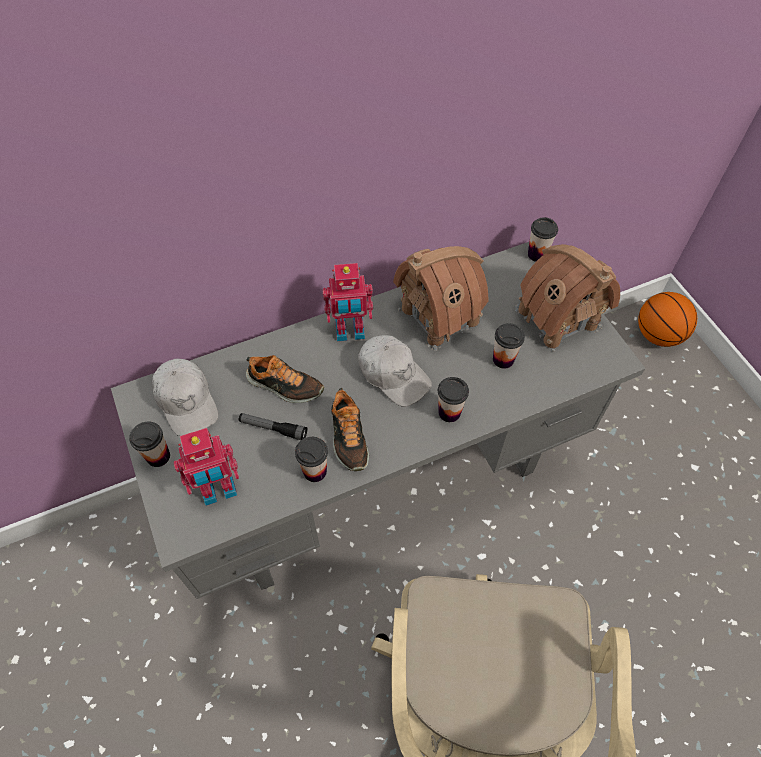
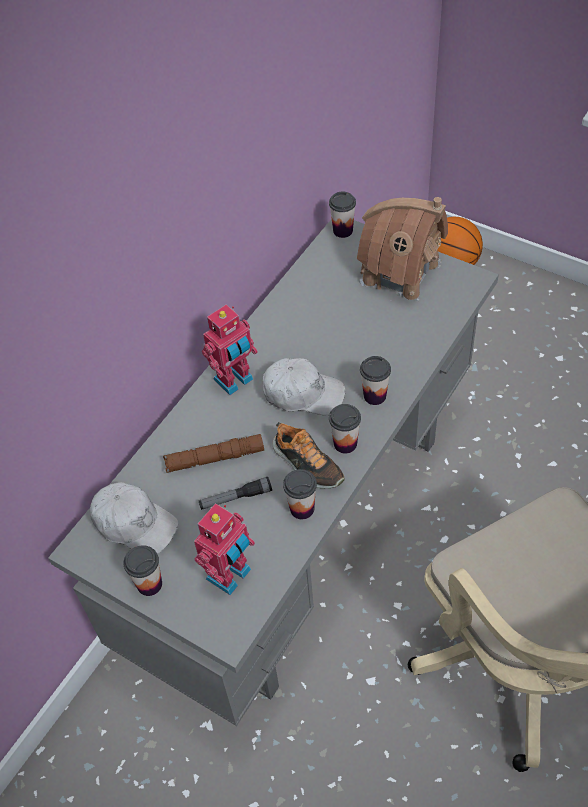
camera: 30 degrees left, 5 degrees down
shoe [246,355,324,403] -> brown flashlight [163,434,264,473]
toy house [393,246,489,351] -> none
cup [493,323,525,369] -> cup moved to [329,404,361,454]

